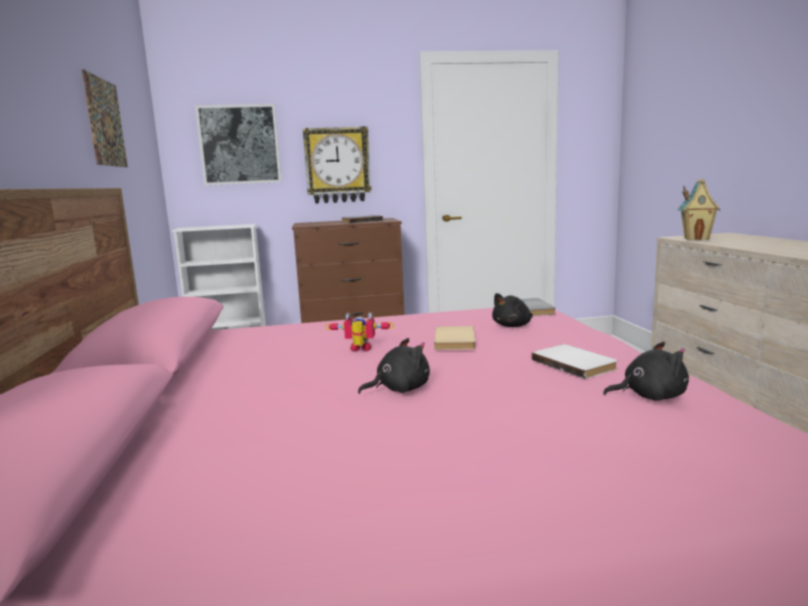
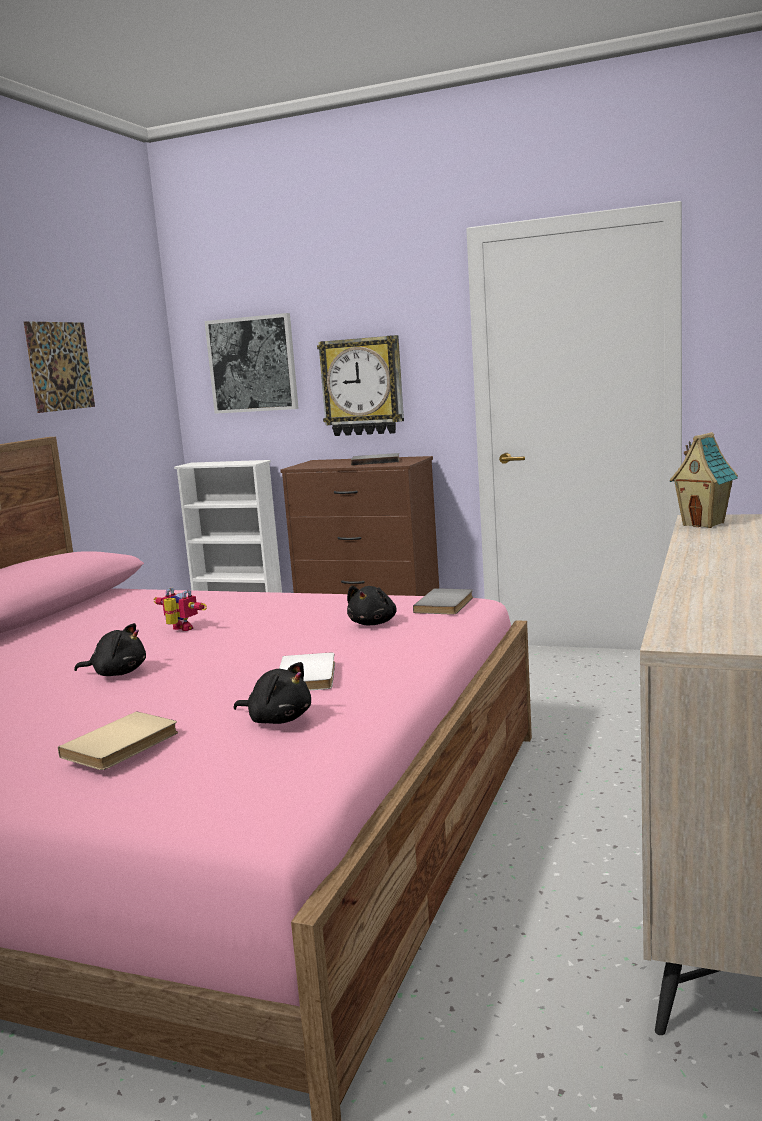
camera: 30 degrees right, 0 degrees up
beige book [434,326,476,350] -> beige book moved to [58,712,178,770]
black plush toy [492,293,533,327] -> black plush toy turned 60 degrees counterclockwise [347,586,397,625]

